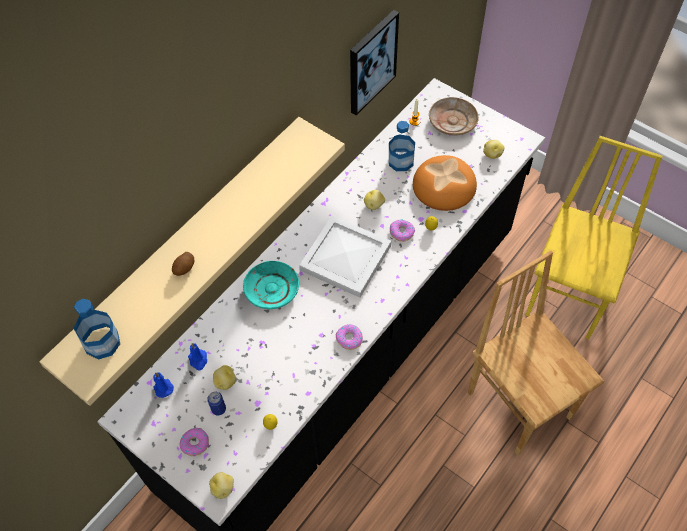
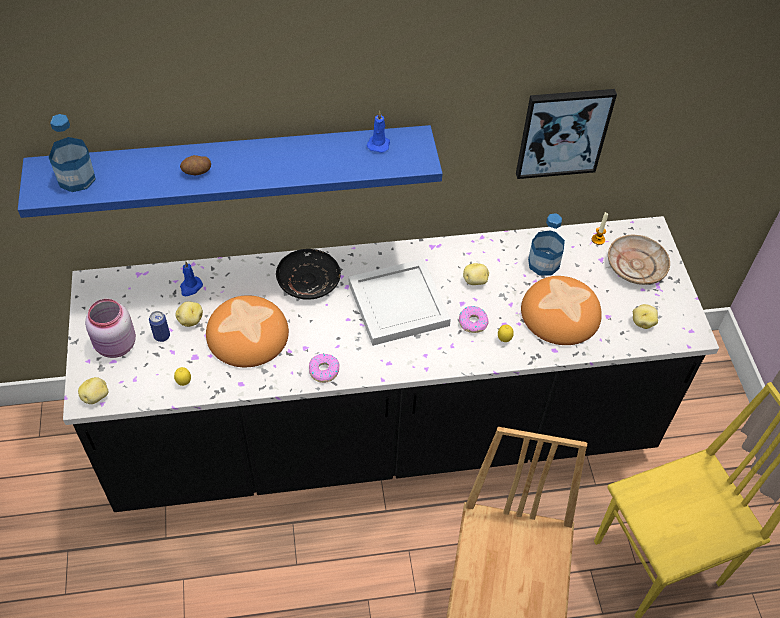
camera: 40 degrees right, 5 degrees down
beige shelf [39,117,345,406] -> blue shelf [18,125,443,218]
blue candle [153,372,174,398] -> blue candle moved to [367,111,390,153]
donut [179,428,209,456] -> pink jar [85,299,136,358]
turquoise plate [243,261,299,309] -> black plate [276,249,341,300]
none -> bread [206,295,289,367]

